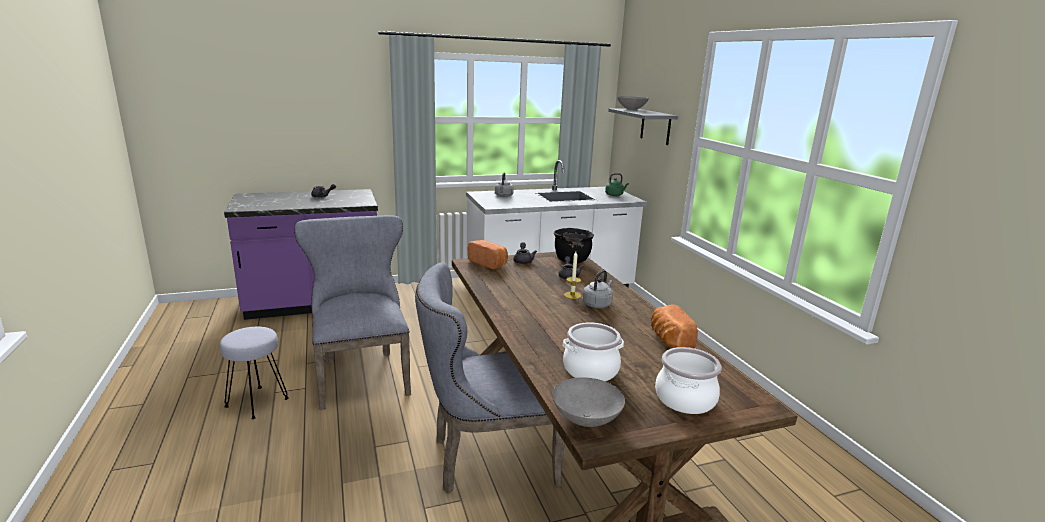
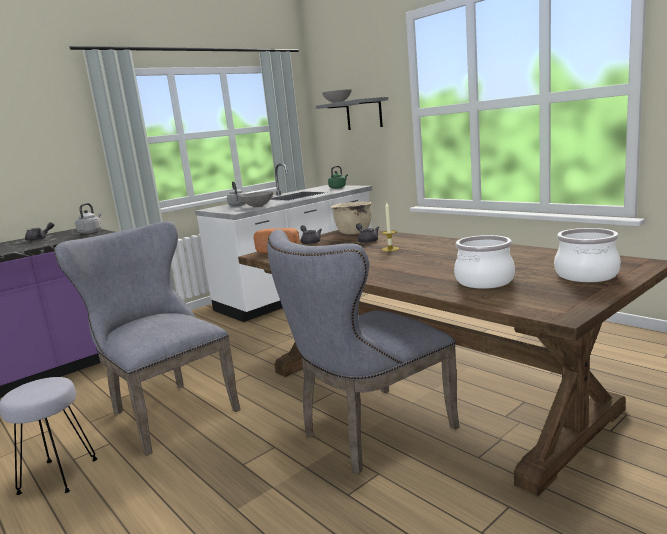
camera: 20 degrees left, 5 degrees down
grey bowl [552,377,625,427] -> grey bowl moved to [240,191,273,208]
black cooking pot [554,228,594,264] -> beige cooking pot [331,201,371,235]
grey kettle [583,270,613,308] -> grey kettle moved to [75,203,102,234]
bread [651,305,698,348] -> none

